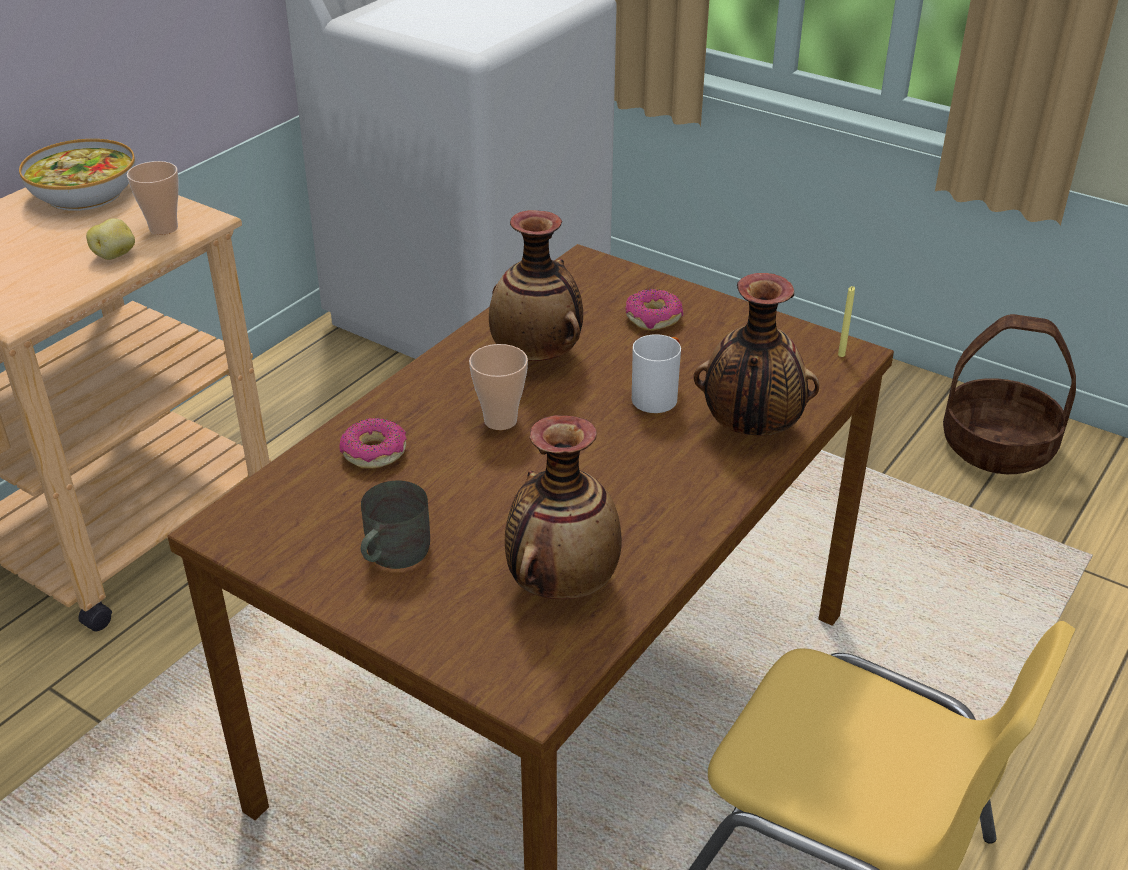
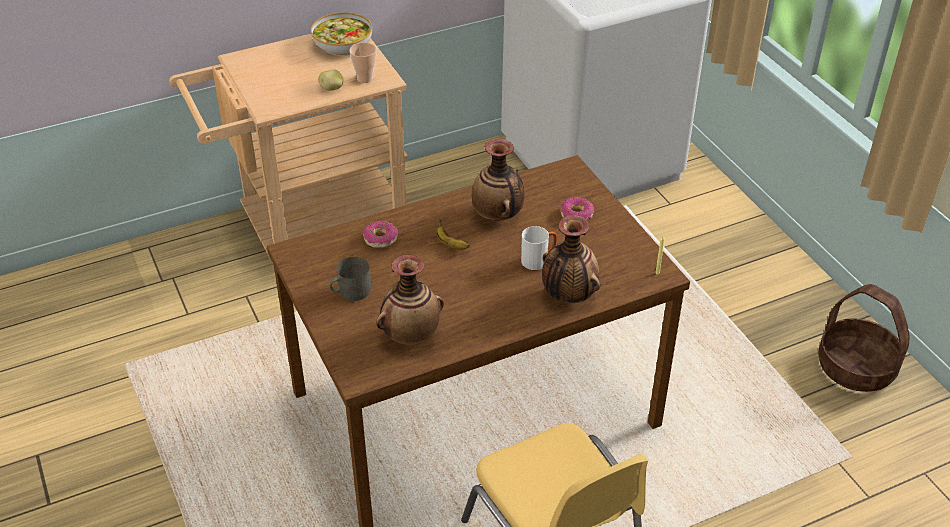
camera: 30 degrees right, 5 degrees up
cup [469,344,528,430] -> banana [437,218,470,250]

